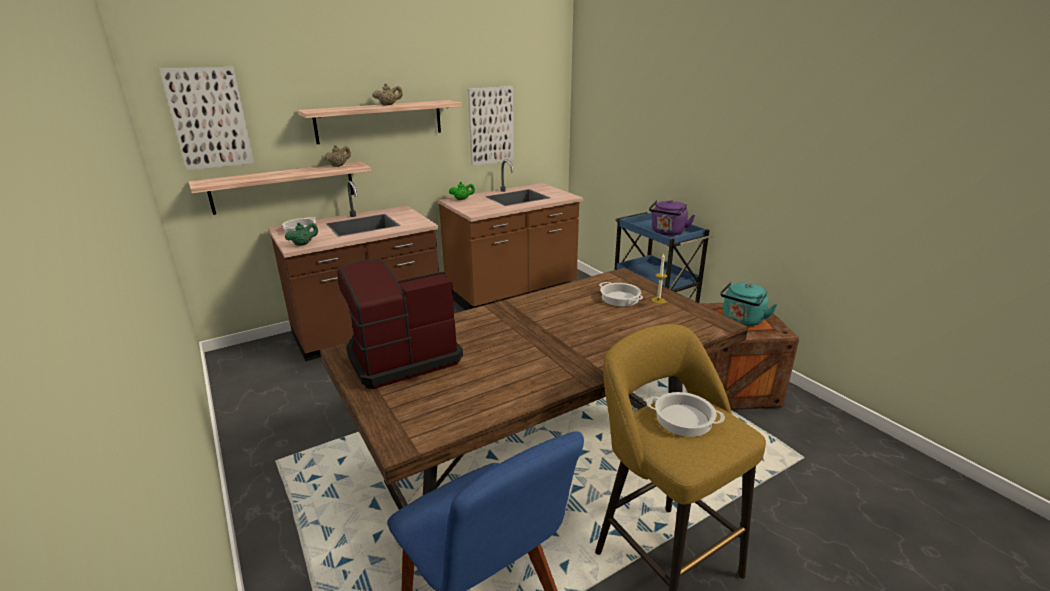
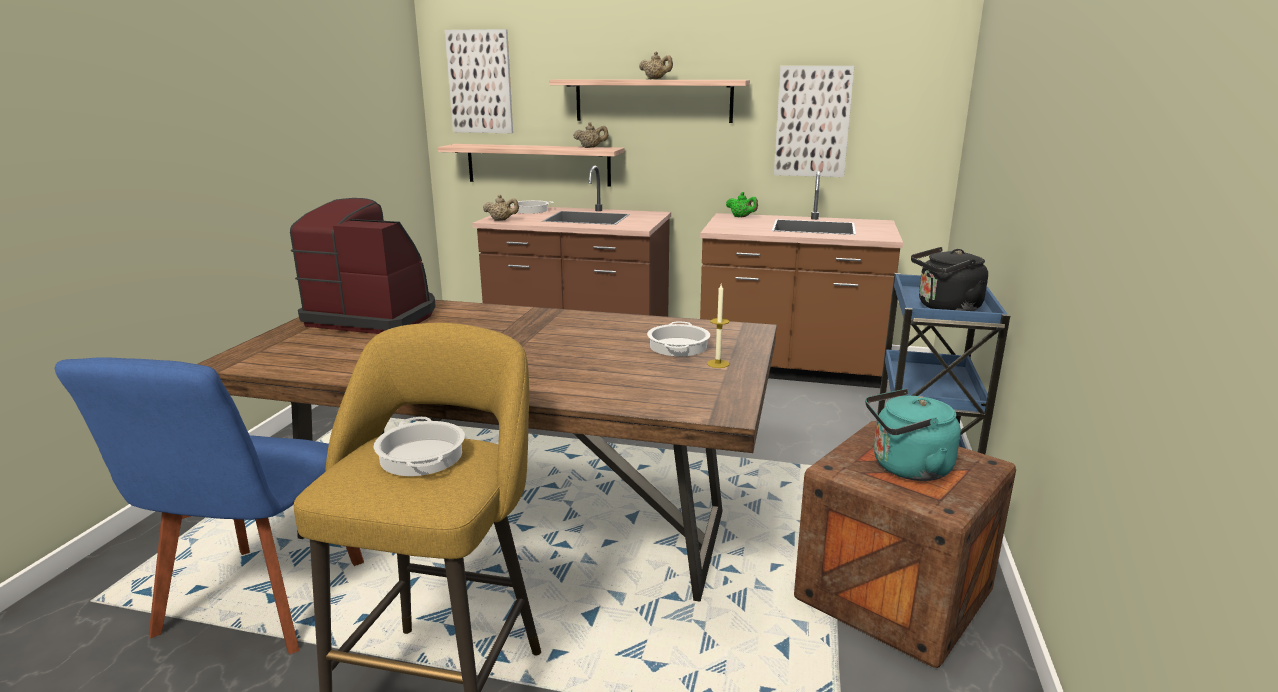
camera: 45 degrees right, 5 degrees down
green teapot [285,222,318,246] -> beige teapot [483,194,519,221]
purple kettle [649,200,695,236] -> black kettle [911,247,988,311]

